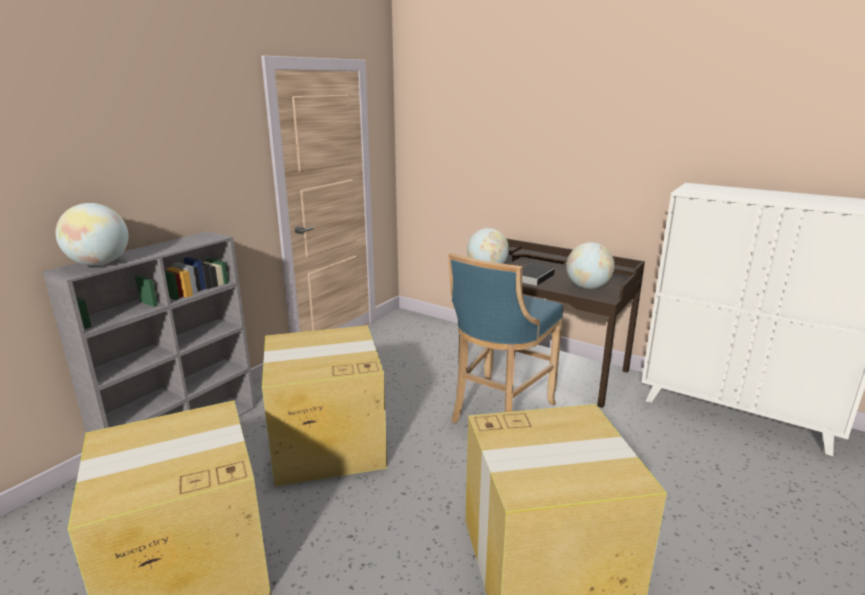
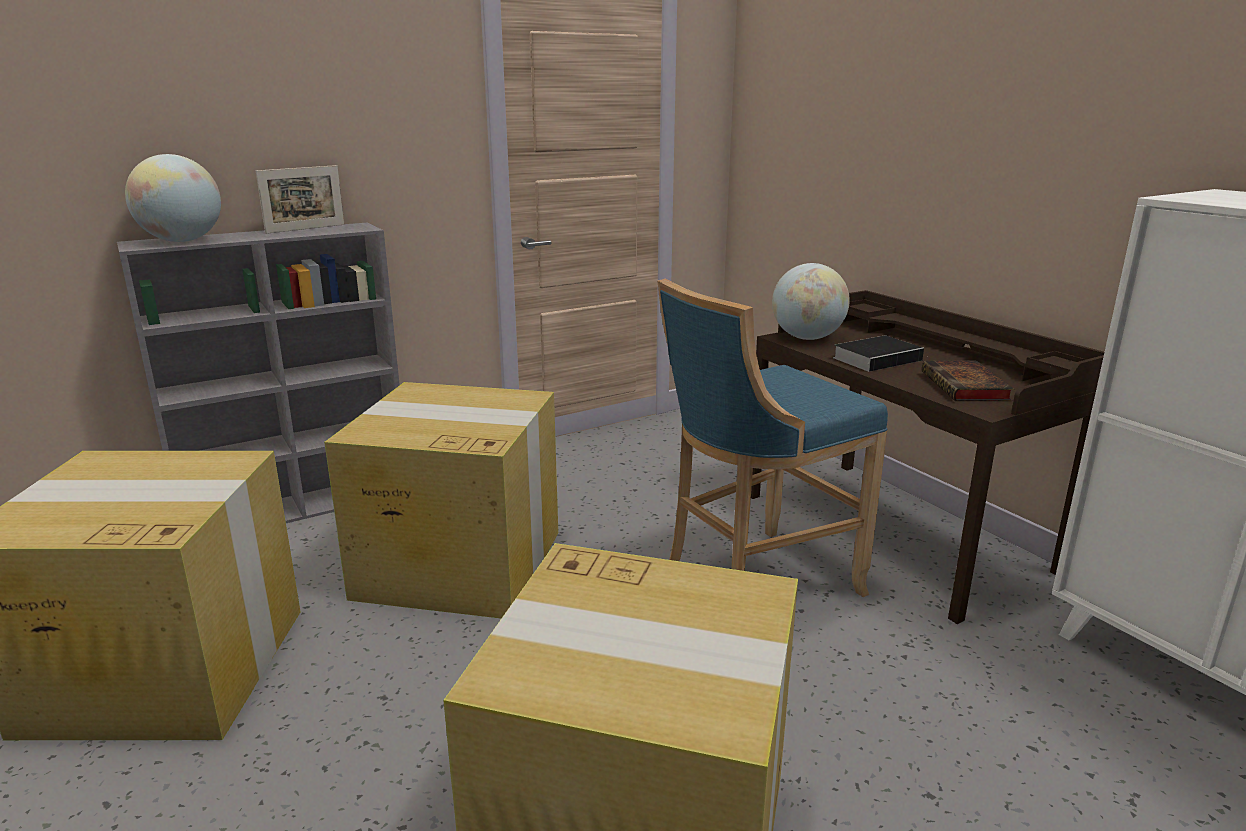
camera: 25 degrees right, 0 degrees up
globe [566,242,615,289] -> book [922,360,1014,401]
none -> picture frame [256,165,344,234]

